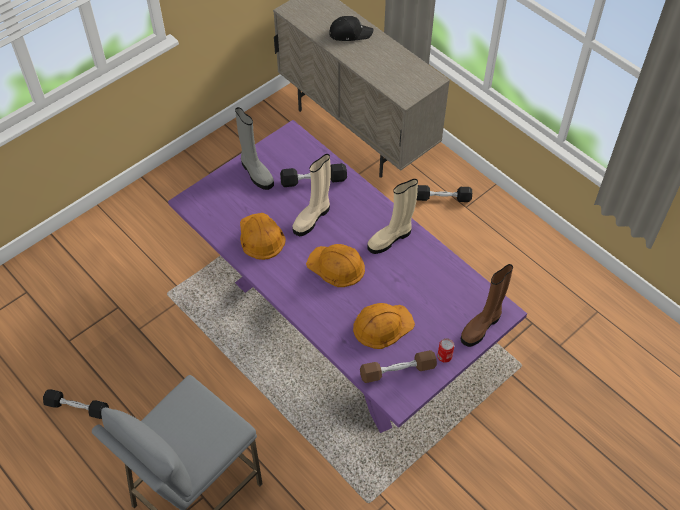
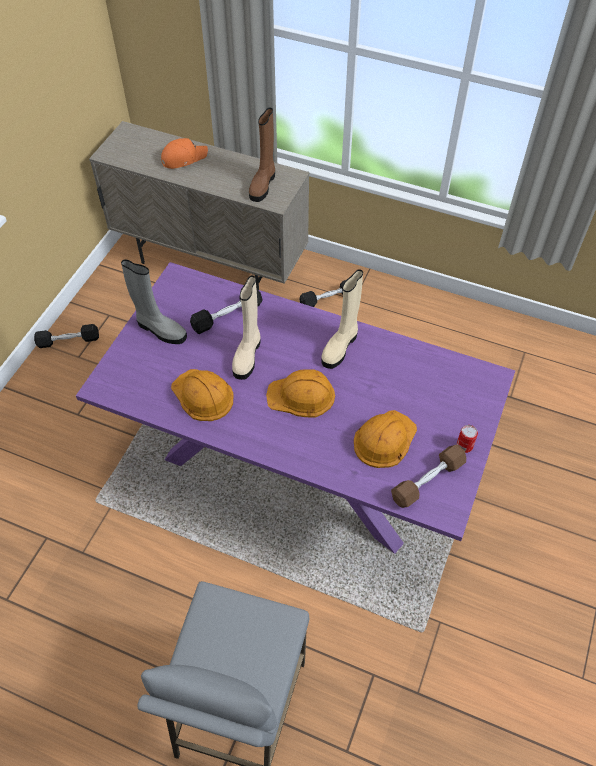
camera: 25 degrees left, 0 degrees up
black dumbbell [43,389,109,419] -> black dumbbell moved to [34,324,99,348]
black cap [329,16,374,41] -> orange cap [161,138,208,169]
brown boot [461,264,513,347] -> brown boot moved to [249,108,275,202]

